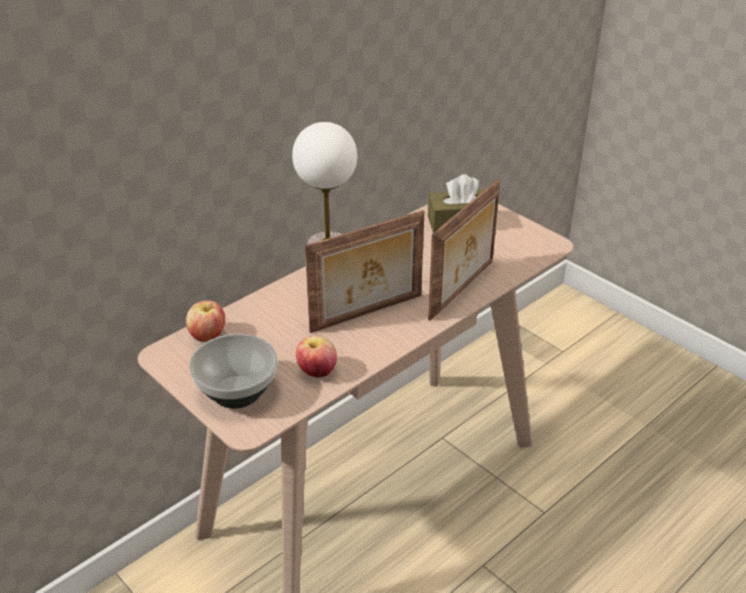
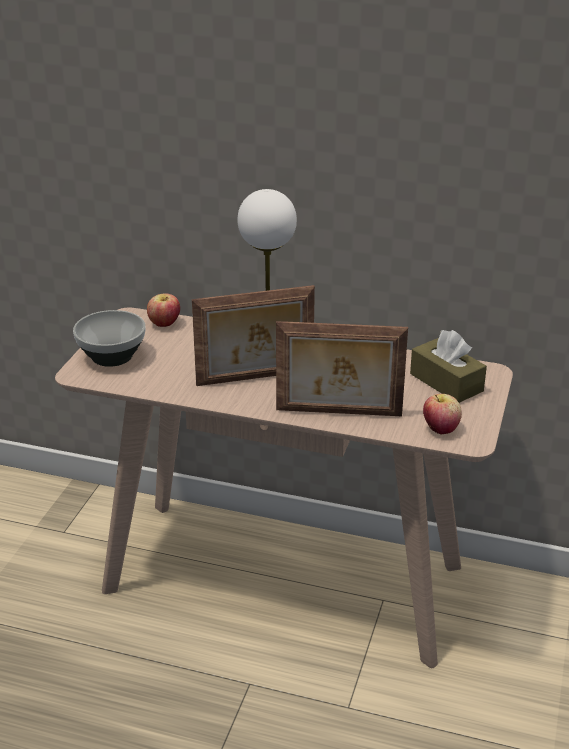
camera: 60 degrees right, 5 degrees down
apple [296,336,337,377] -> apple moved to [423,394,462,435]
picture frame [305,210,424,333] -> picture frame turned 45 degrees counterclockwise [192,285,315,386]

